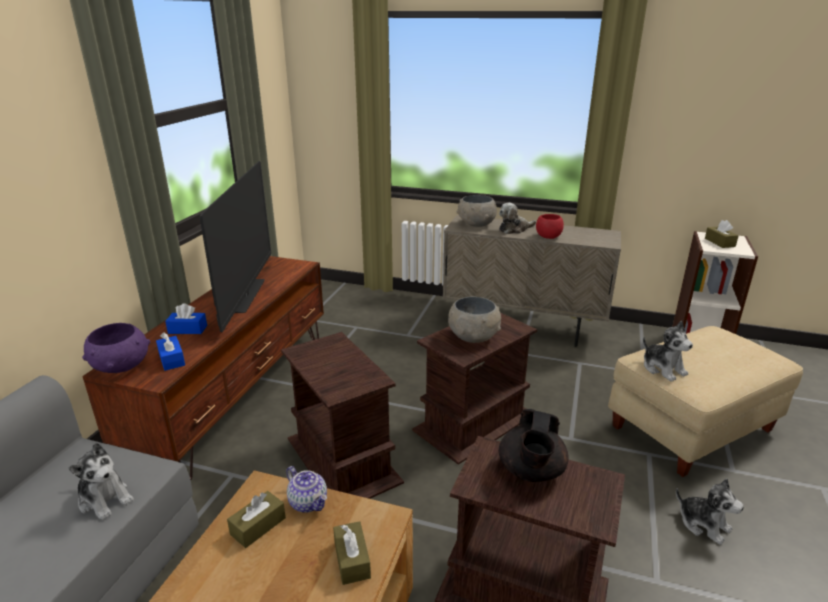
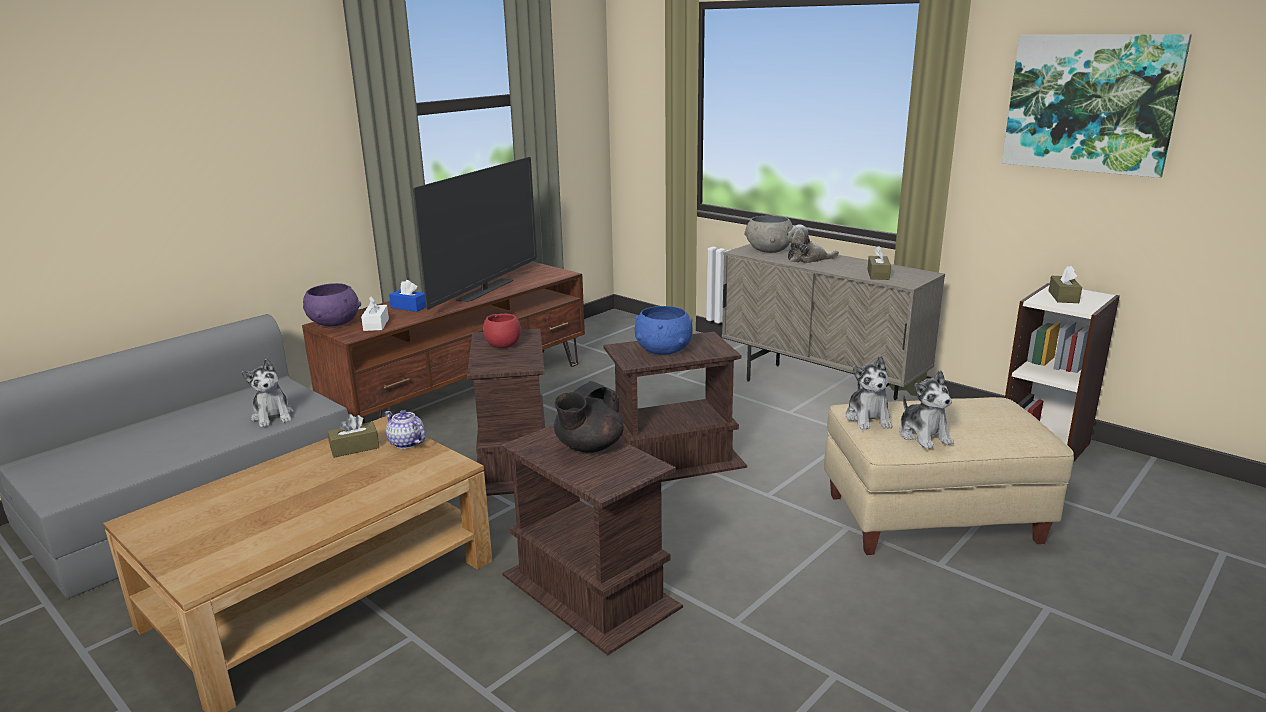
camera: 25 degrees right, 5 degrees down
blue tissue box [156,332,185,371] -> white tissue box [361,297,389,331]
teapot [286,466,327,513] -> teapot turned 150 degrees clockwise [384,410,425,449]
brown tissue box [333,521,371,585] -> brown tissue box moved to [867,246,891,280]
grey bowl [448,297,501,343] -> blue bowl [635,306,693,355]
red bowl [536,214,564,239] -> red bowl moved to [483,314,521,348]
plush toy [676,478,744,545] -> plush toy moved to [899,370,954,449]
none -> picture [1002,34,1192,178]

